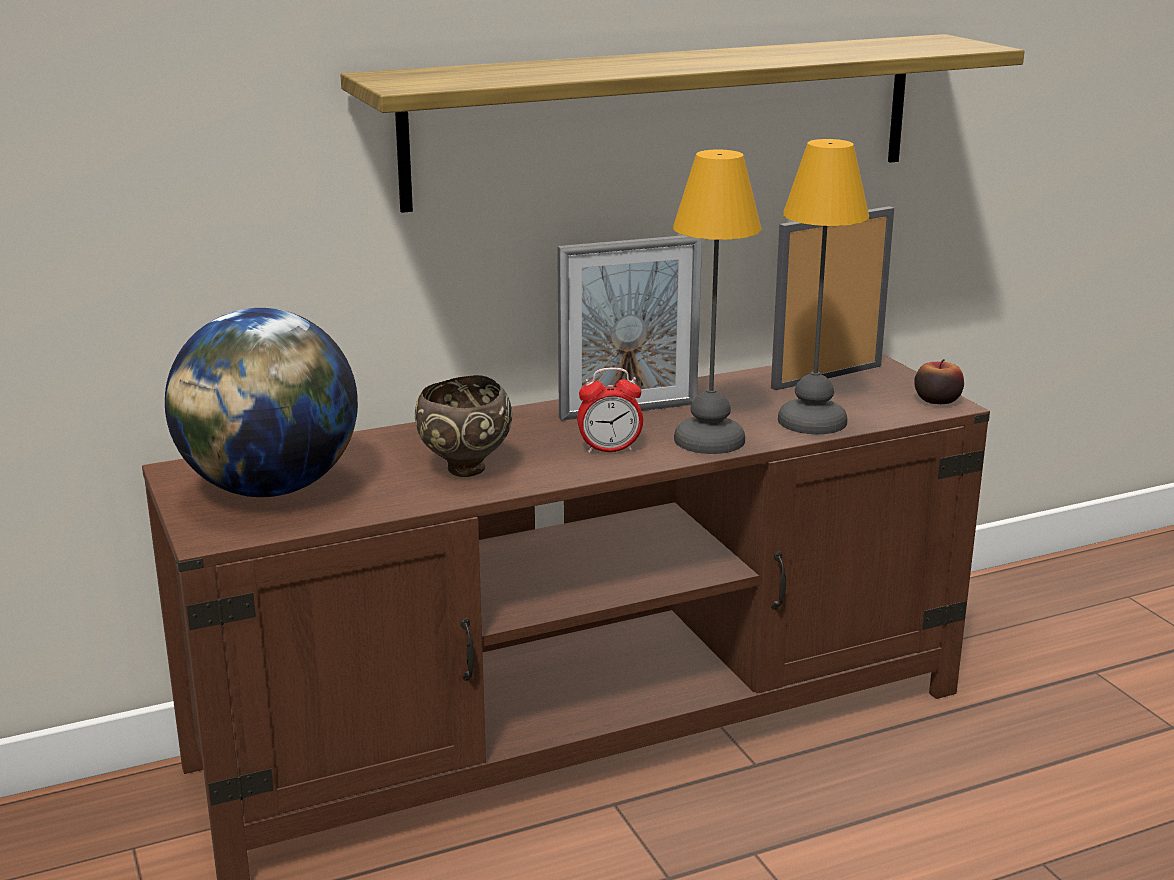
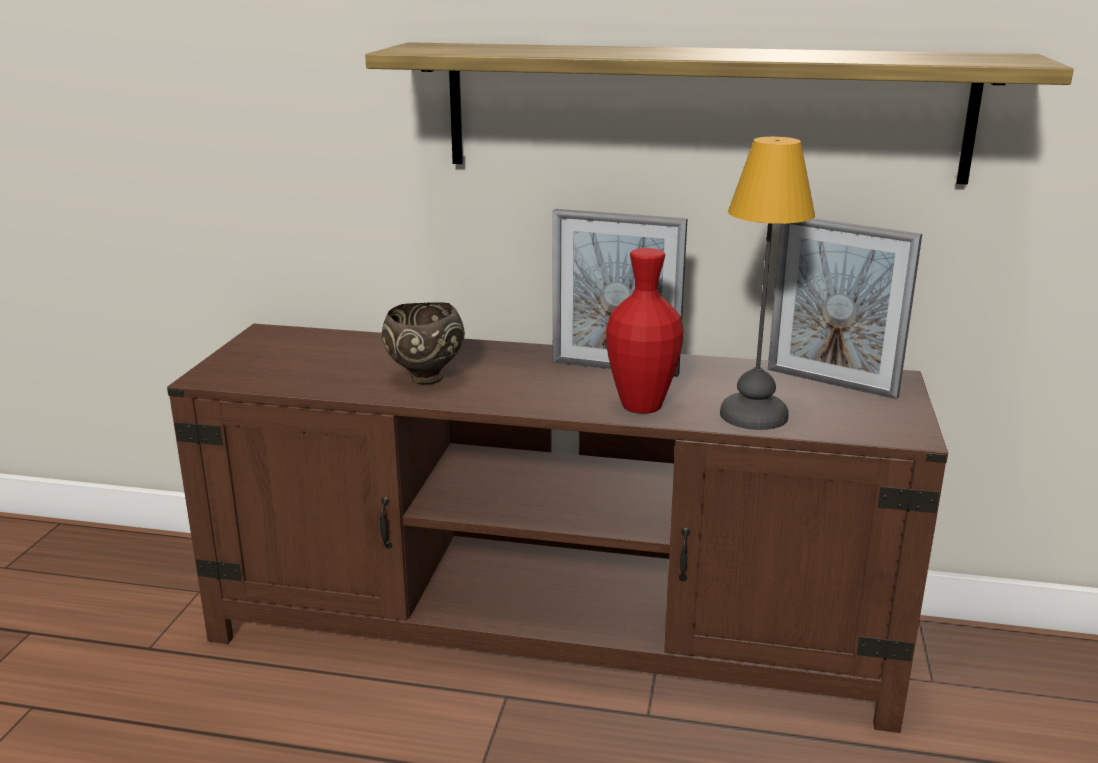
camera: 35 degrees right, 0 degrees up
globe [165,308,358,497] -> none
alarm clock [577,367,643,453] -> none
table lamp [673,150,762,454] -> red vase [606,248,683,414]
picture frame [771,206,894,390] -> picture frame turned 150 degrees counterclockwise [768,218,922,399]
apple [914,359,964,404] -> none

